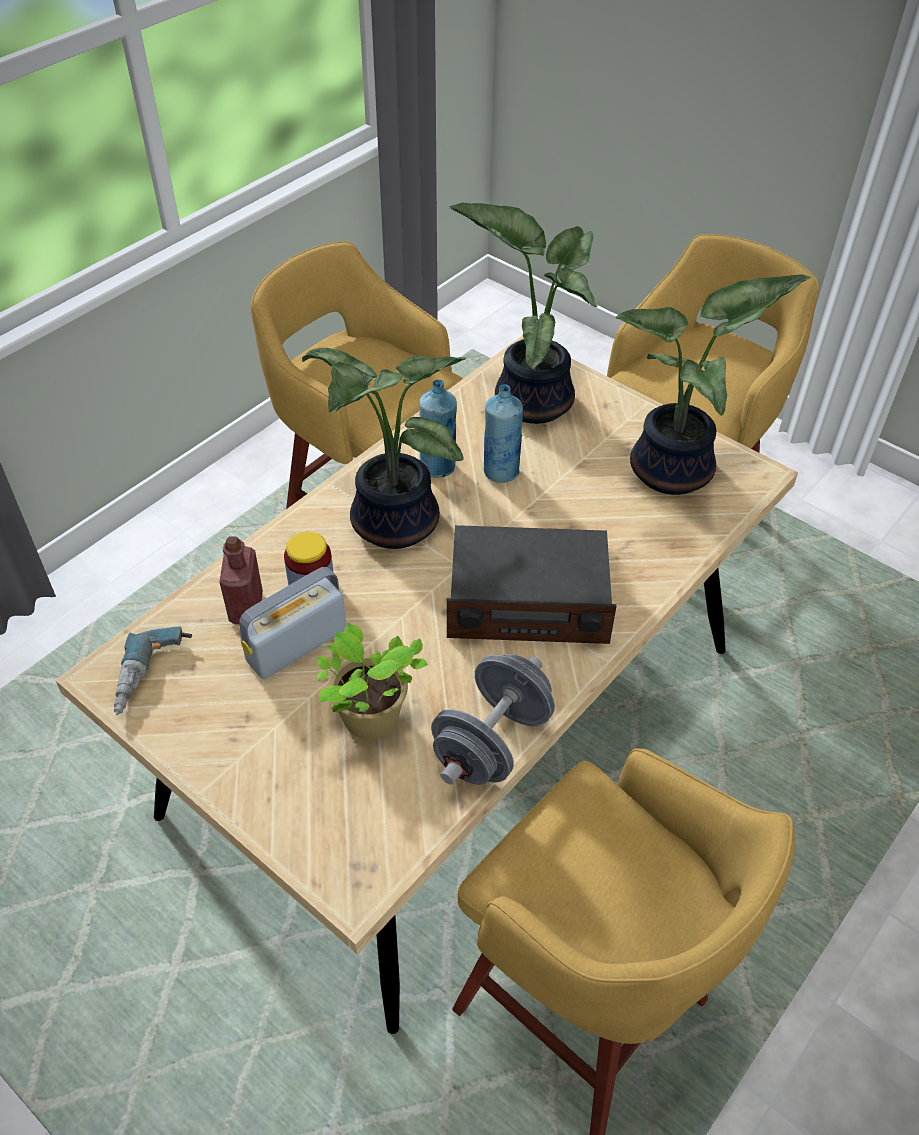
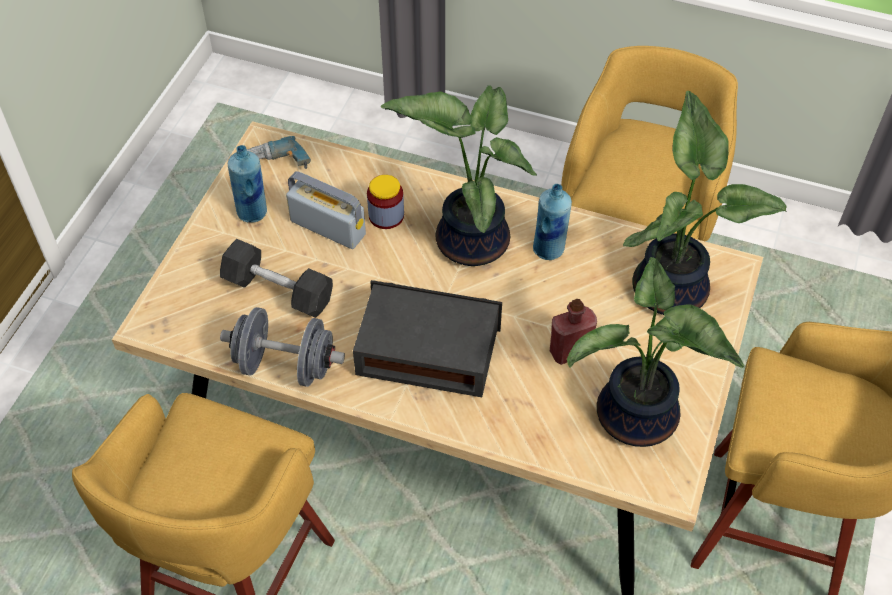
camera: 70 degrees right, 5 degrees up
red bottle [219,536,263,624] -> red bottle moved to [550,299,597,365]
potted plant [317,623,428,740] -> grey dumbbell [220,239,333,318]
radio [447,525,616,644] -> radio turned 120 degrees clockwise [353,280,502,397]
blue bottle [484,384,523,483] -> blue bottle moved to [228,145,267,223]

